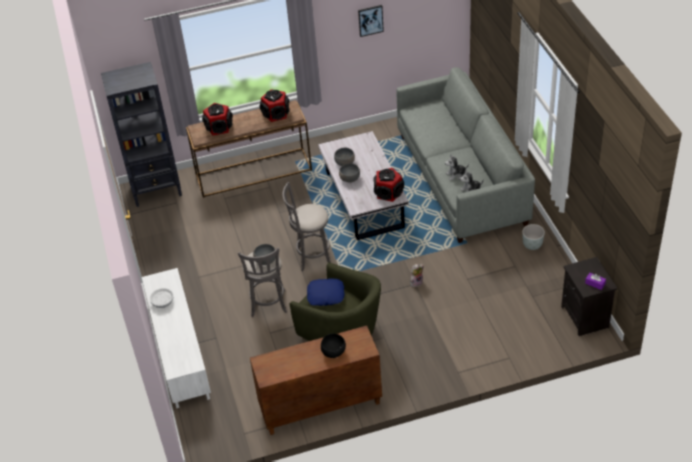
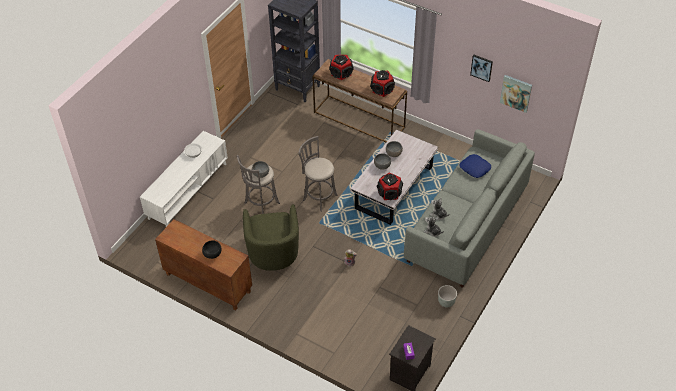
camera: 45 degrees right, 5 degrees up
blue pillow [307,279,345,306] -> blue pillow moved to [459,154,491,178]
none -> picture [500,75,532,113]

